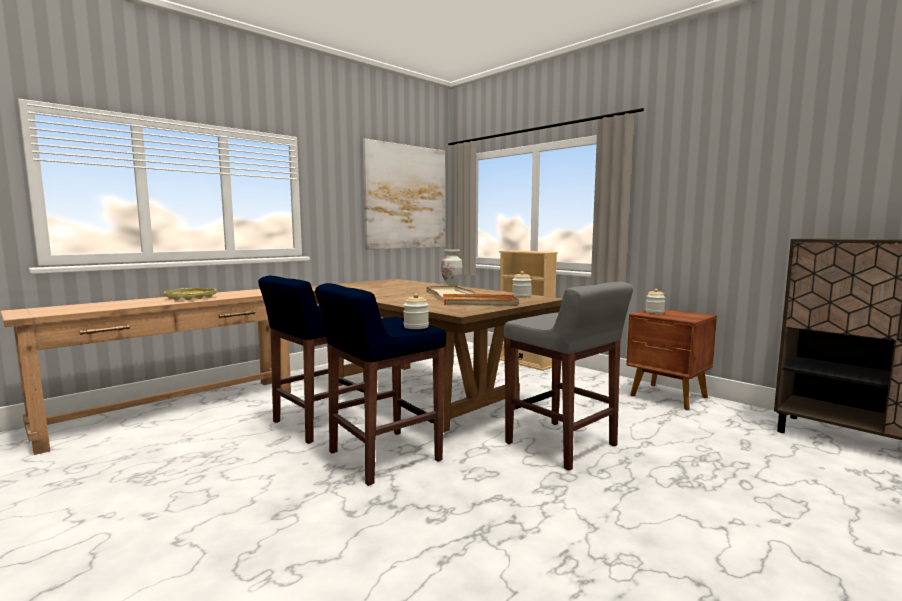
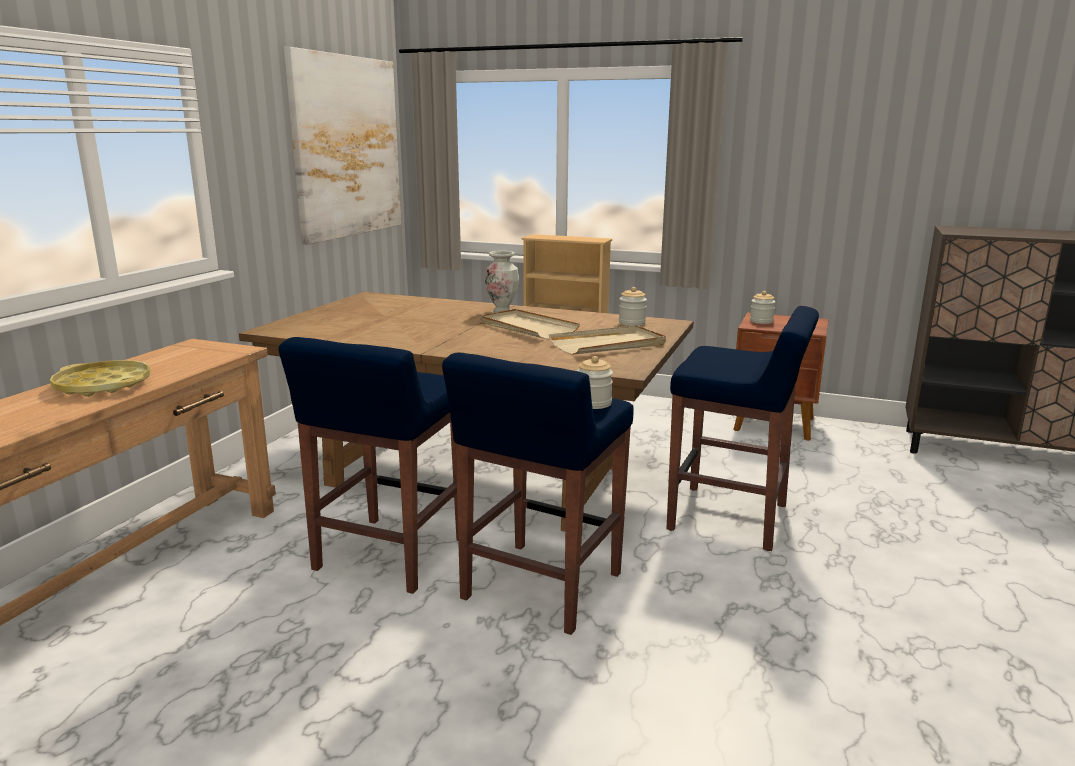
camera: 25 degrees left, 10 degrees up
orange tray [443,294,519,306] -> beige tray [549,325,666,355]
grey stool [504,282,633,471] -> blue stool [666,306,819,551]

